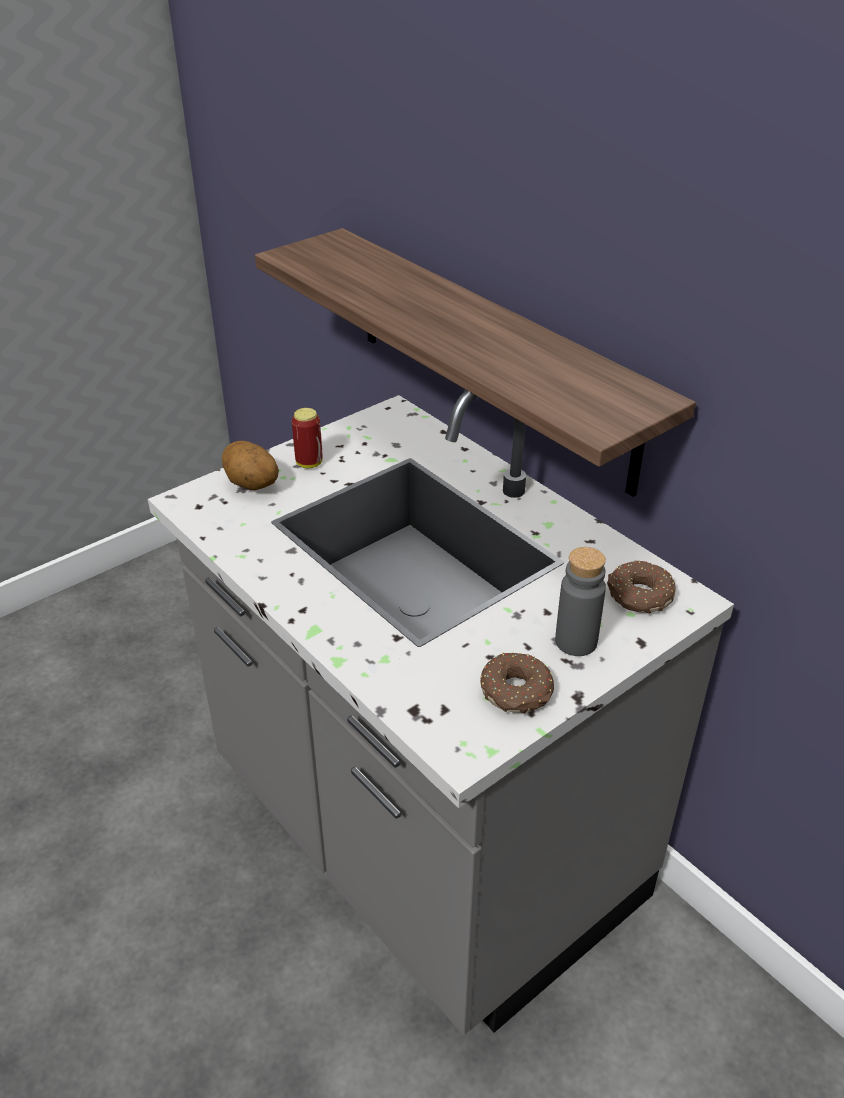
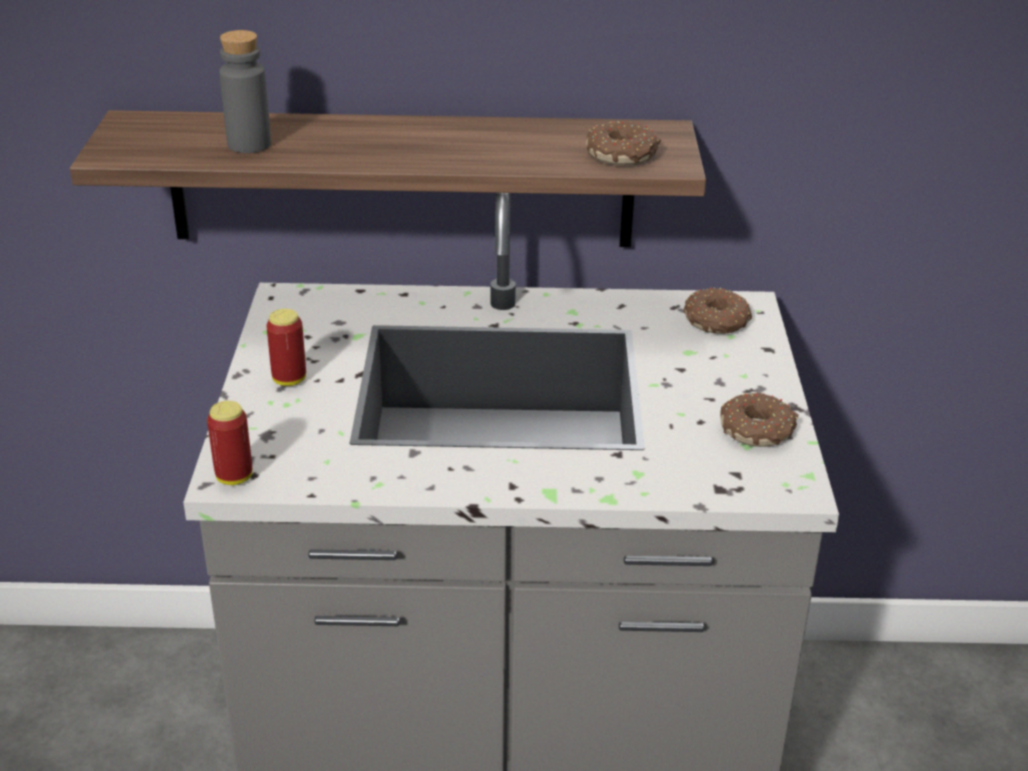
camera: 50 degrees left, 5 degrees down
potato [222,441,279,490] -> none
grey bottle [555,547,606,656] -> grey bottle moved to [219,30,271,153]
none -> can [207,401,252,485]
none -> donut [586,121,661,166]

